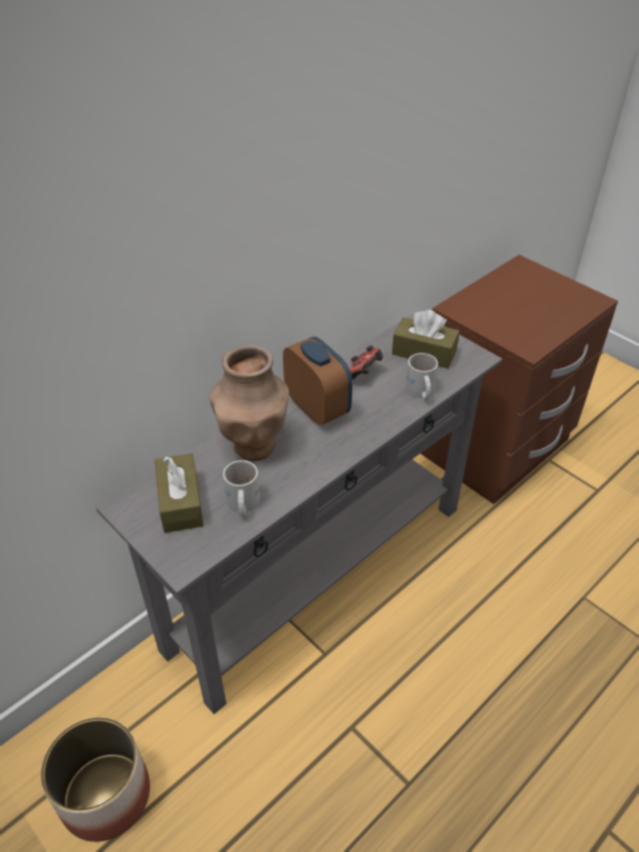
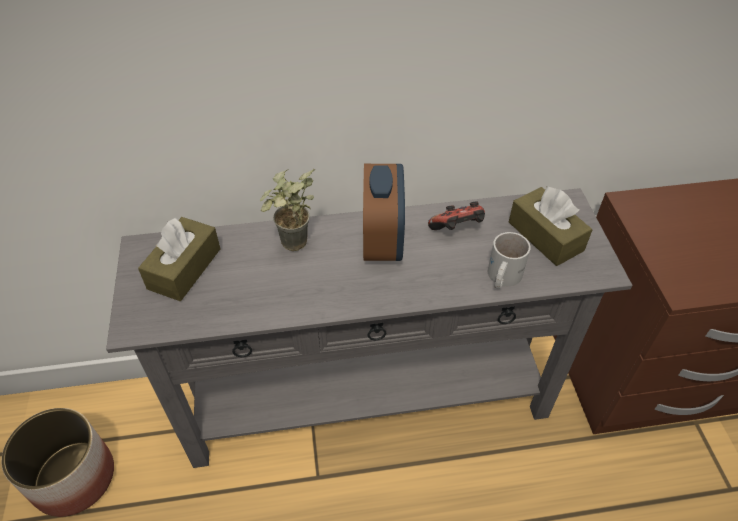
camera: 35 degrees right, 5 degrees up
brown vase [209,345,289,461] -> potted plant [260,169,315,251]
white mug [223,460,260,516] -> none

